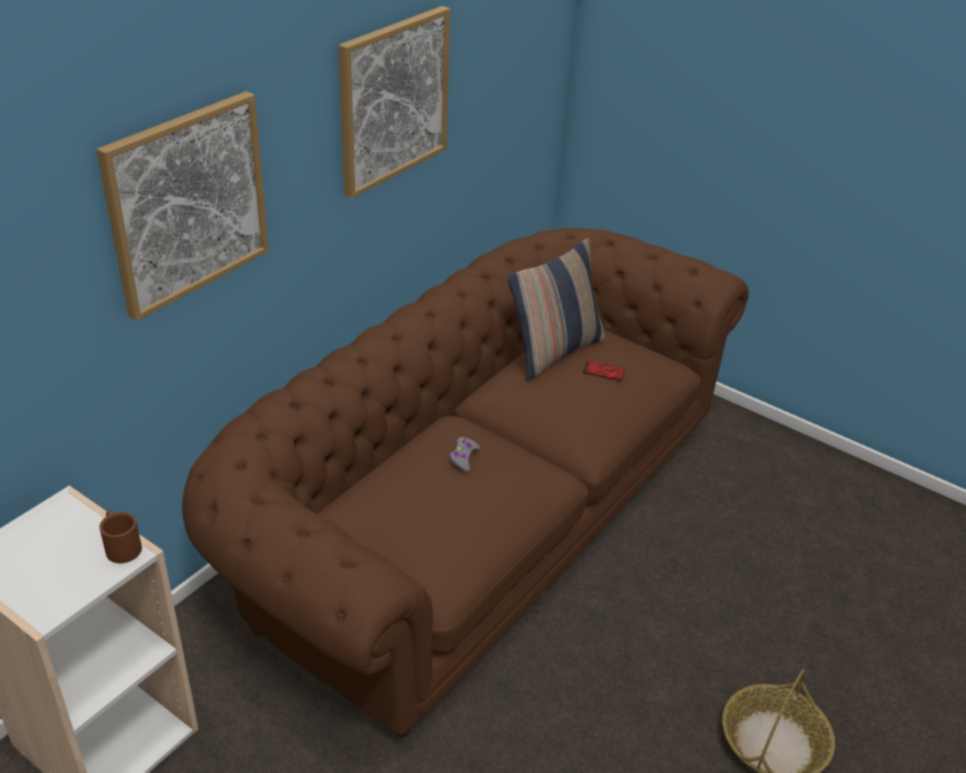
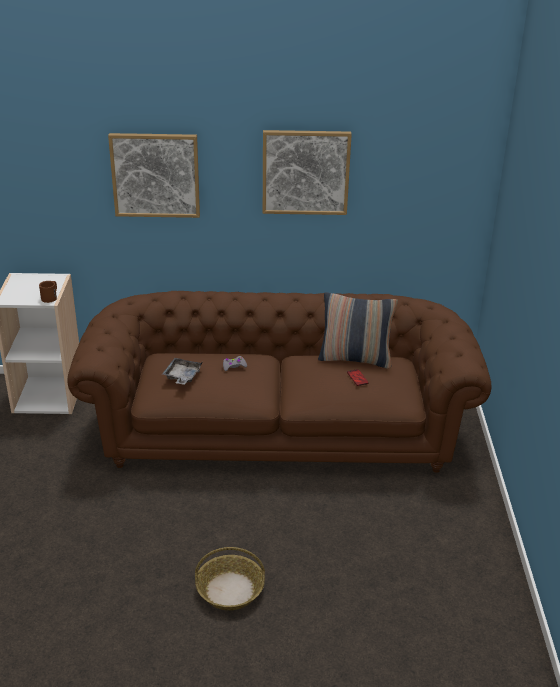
camera: 55 degrees right, 5 degrees down
none -> grey tray [162,358,203,385]

